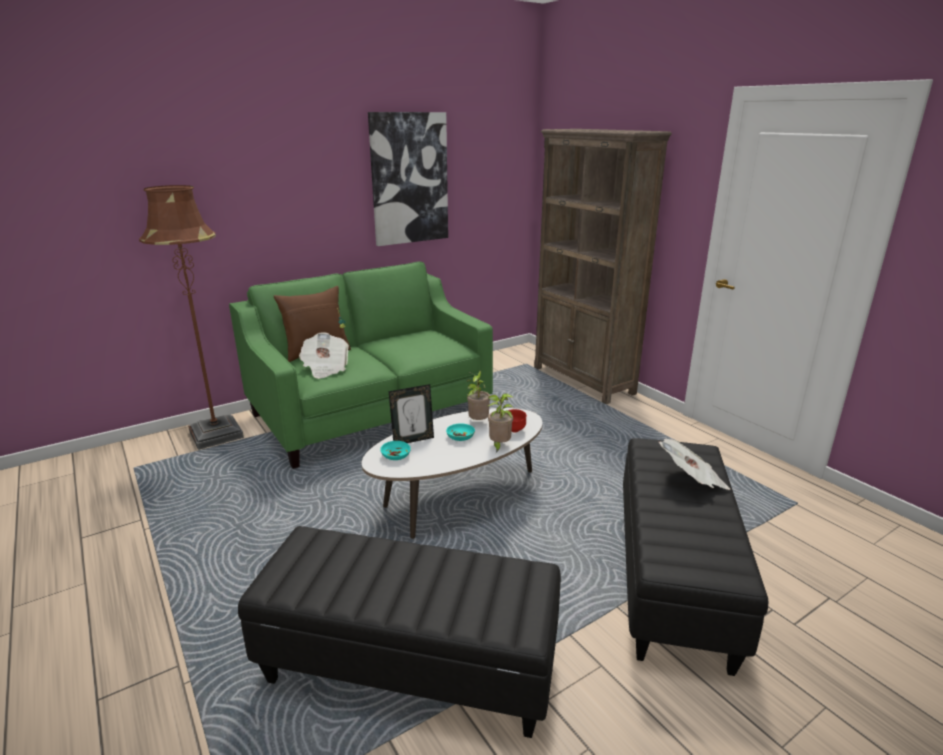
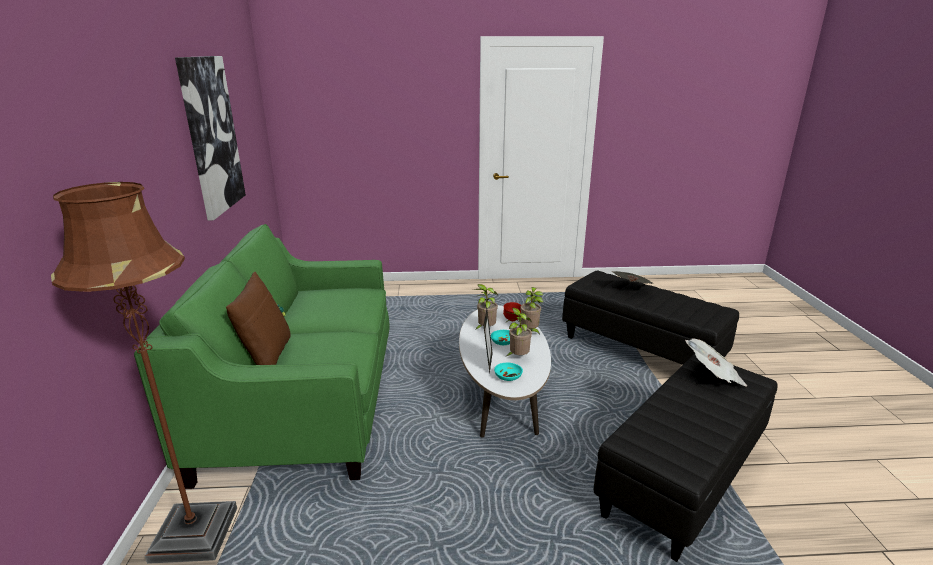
camera: 60 degrees left, 0 degrees up
newspaper [299,332,349,379] -> newspaper moved to [685,338,748,386]
brown bookcase [534,129,672,404] -> none
none -> potted plant [505,308,532,357]

